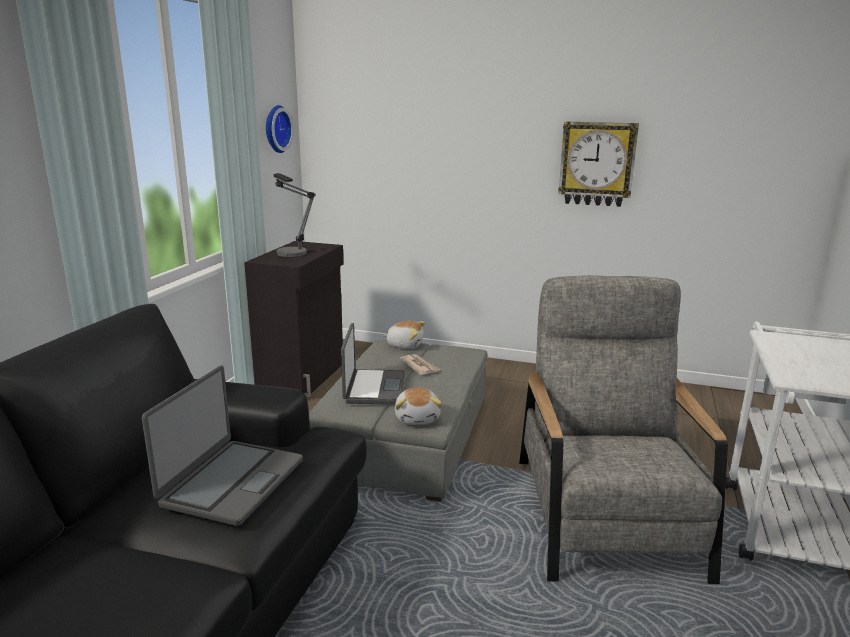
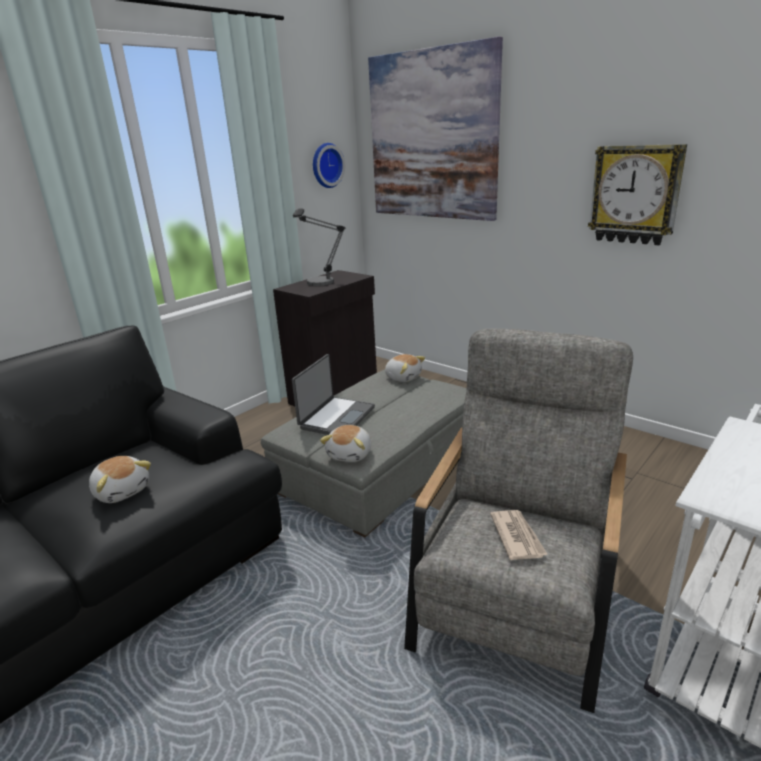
camera: 25 degrees right, 5 degrees up
laptop [142,365,303,526] -> plush toy [89,456,151,503]
newspaper [400,354,440,375] -> newspaper moved to [490,510,548,560]
none -> picture [368,37,503,221]

